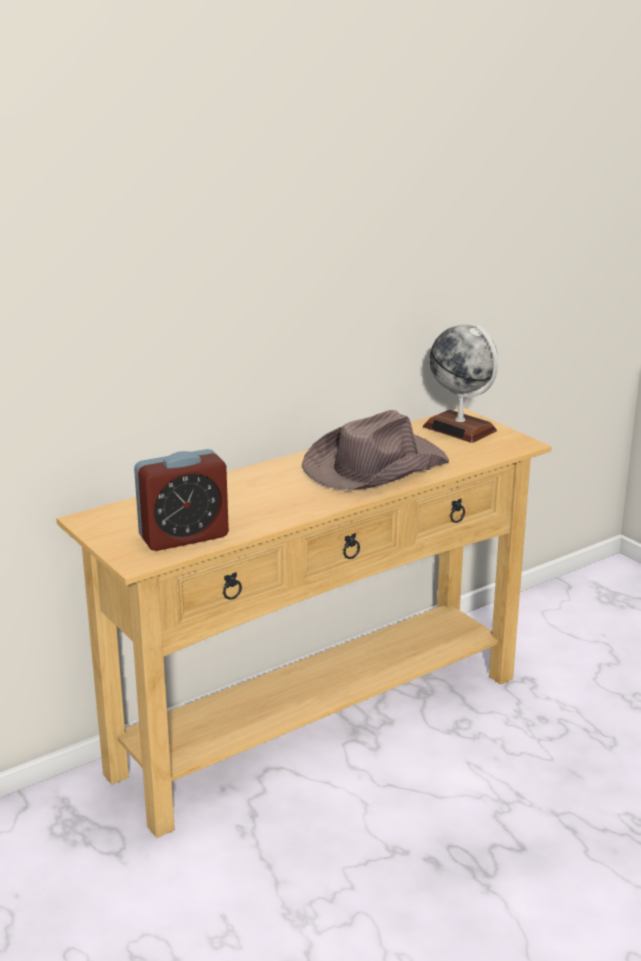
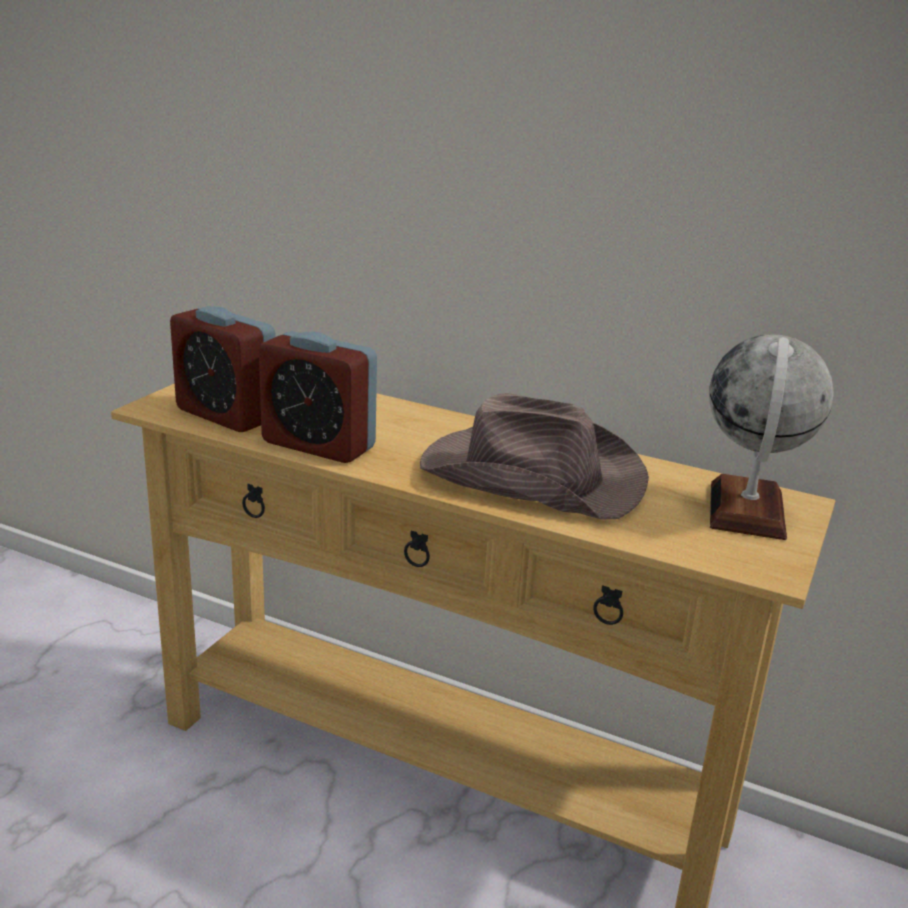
camera: 60 degrees right, 0 degrees up
none -> alarm clock [259,331,377,463]

